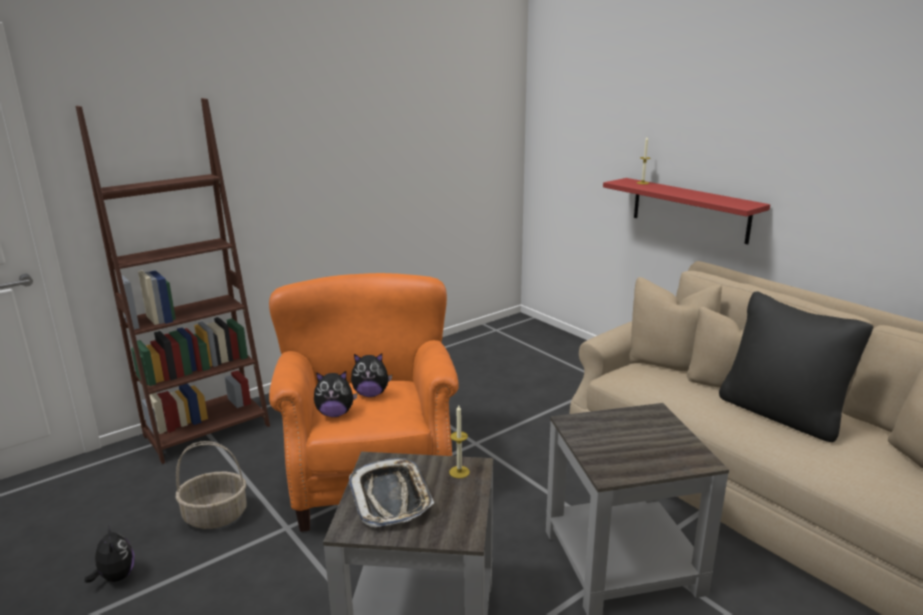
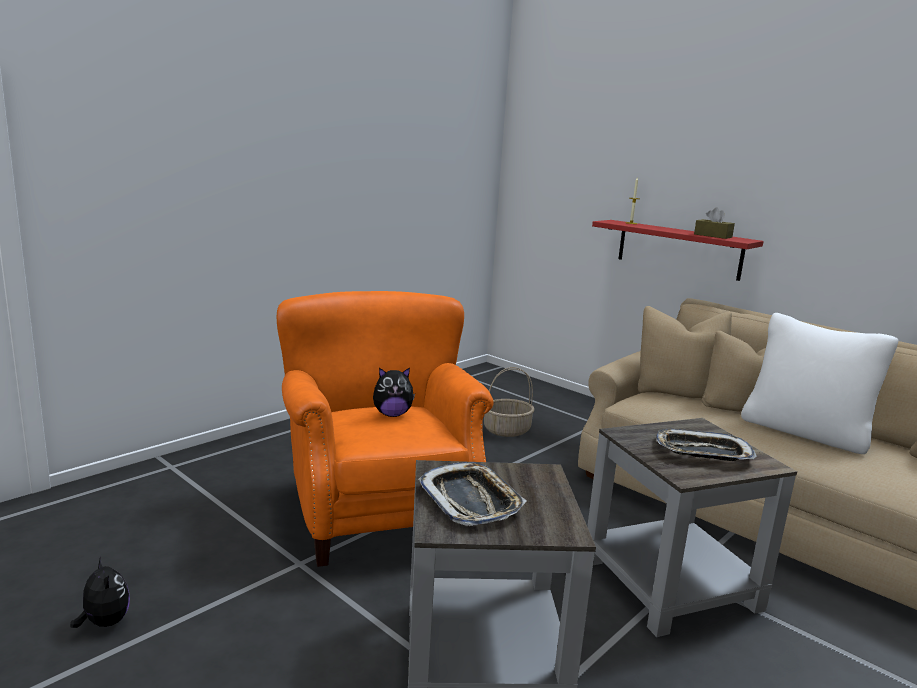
camera: 10 degrees left, 5 degrees down
brown bookcase [76,98,270,464] -> none
basket [176,441,247,529] -> basket moved to [484,367,535,437]
plush toy [314,371,357,417] -> none
candle [449,405,470,478] -> none
black pillow [719,291,873,442] -> white pillow [741,313,899,454]
none -> tray [656,429,757,461]
none -> brown tissue box [694,208,735,239]

